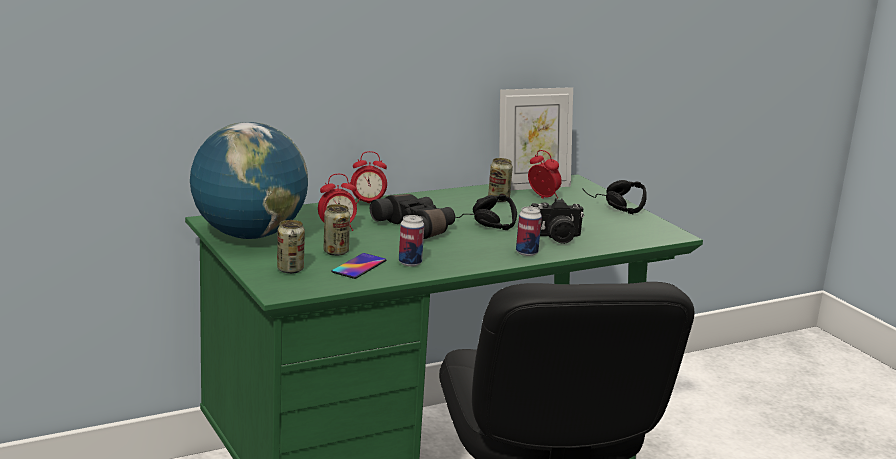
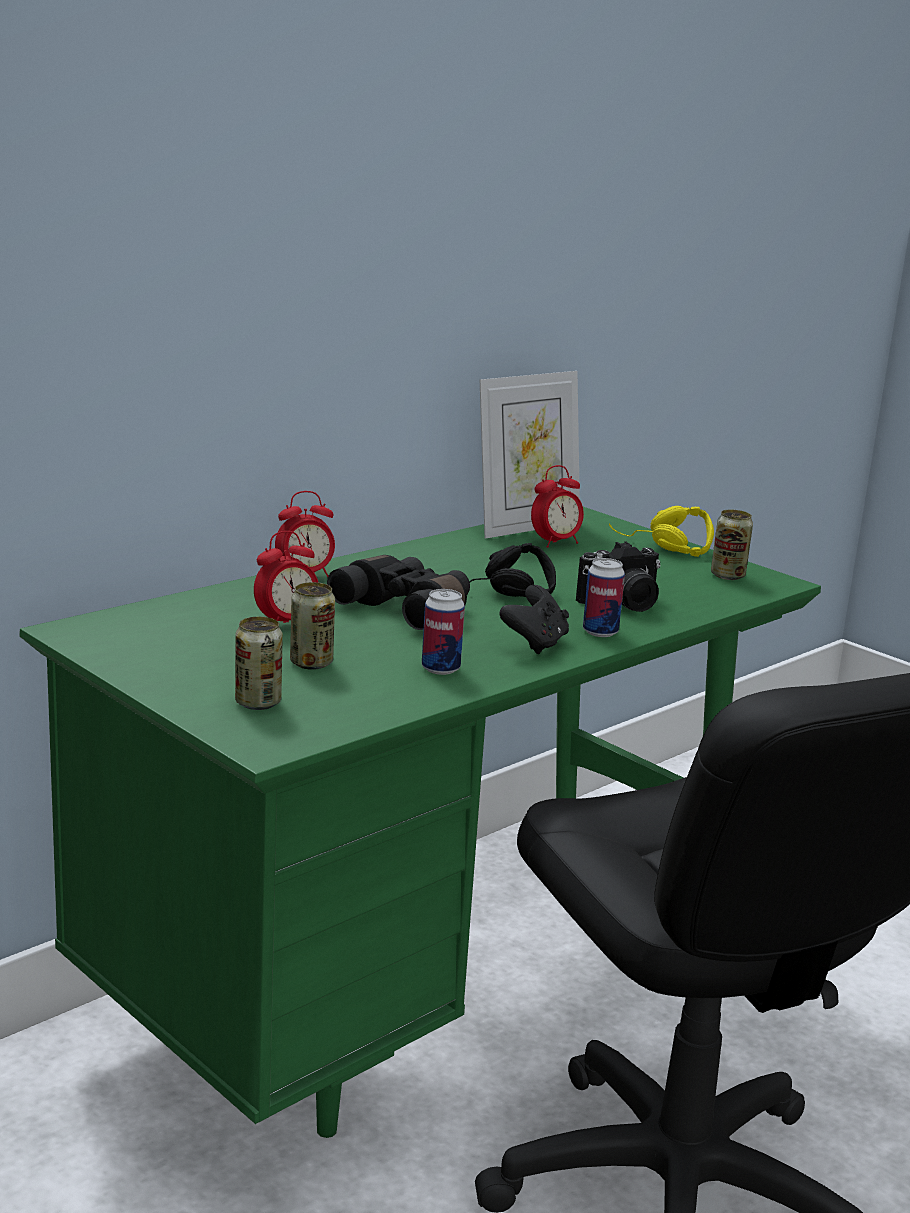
camera: 15 degrees left, 0 degrees up
globe [190,122,308,239] -> none
phone [331,253,386,279] -> none
can [488,158,513,202] -> can moved to [711,510,753,580]
alarm clock [528,150,562,199] -> alarm clock turned 120 degrees clockwise [531,465,584,548]
black headphones [582,180,647,214] -> yellow headphones [609,506,714,557]
none -> black game controller [499,585,569,654]

